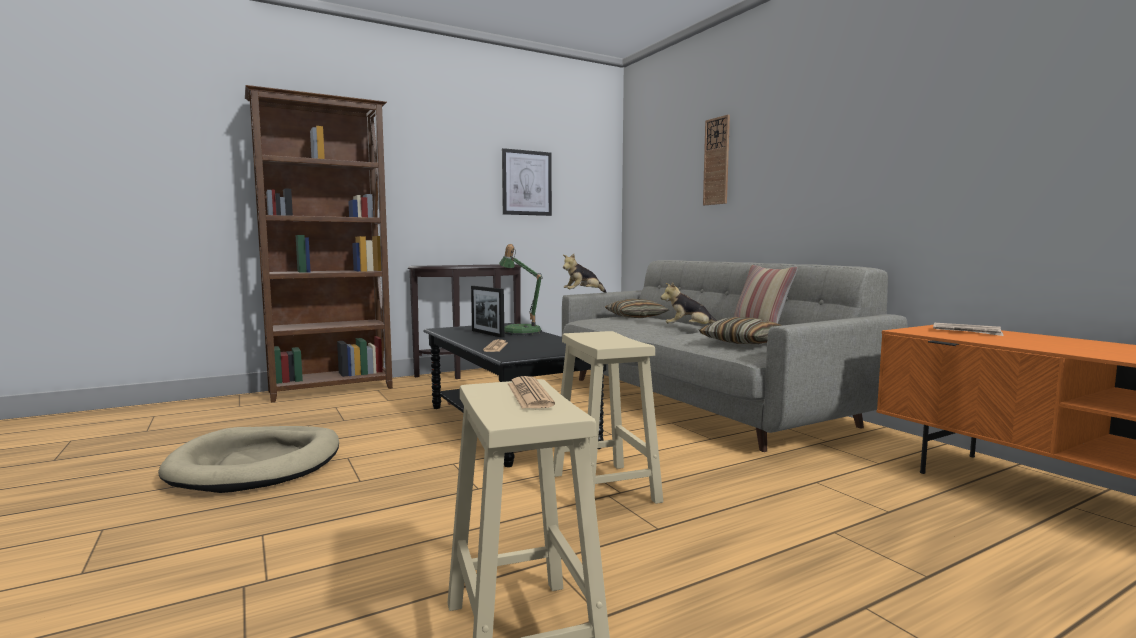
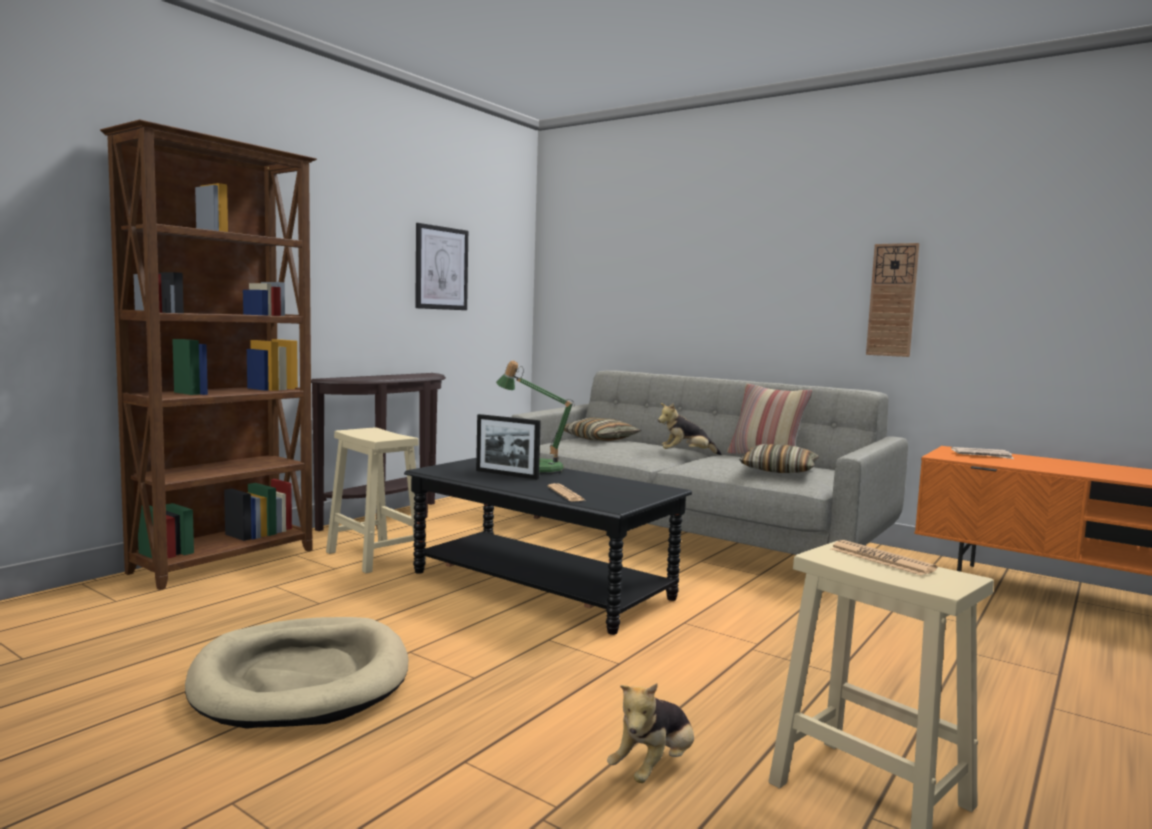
camera: 25 degrees left, 0 degrees up
beige stool [553,331,663,504] -> beige stool moved to [326,427,426,573]
plush toy [563,254,607,293] -> plush toy moved to [607,683,694,783]
wall clock [703,115,730,205] -> wall clock moved to [866,243,919,357]

